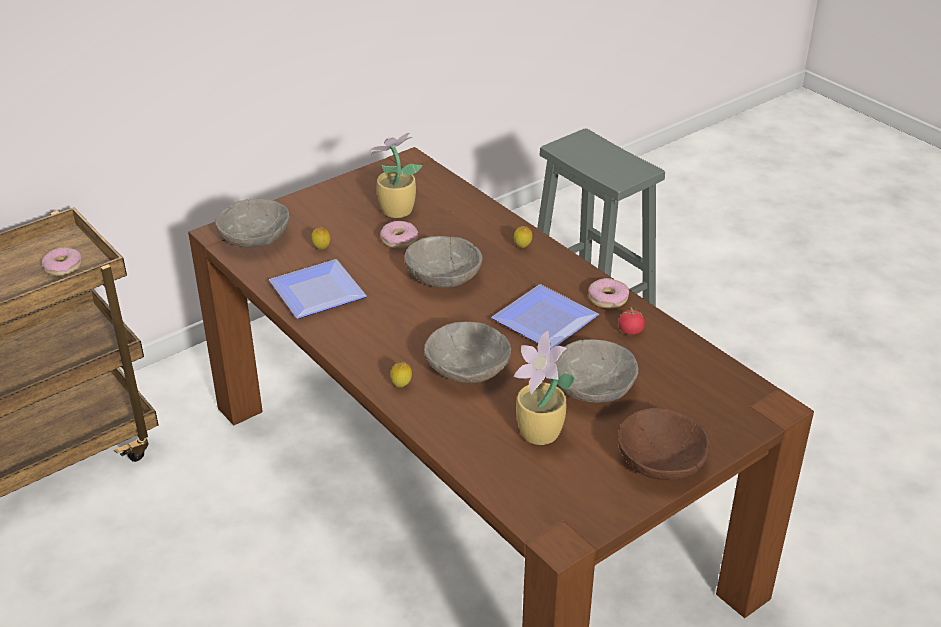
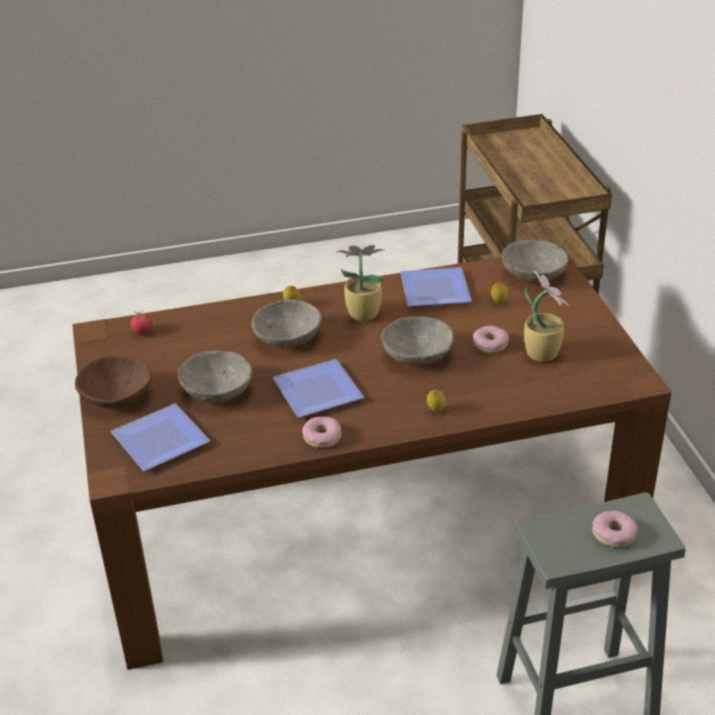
camera: 115 degrees right, 0 degrees up
donut [42,247,82,276] -> donut moved to [592,511,638,548]
potted plant [513,331,575,445] -> potted plant moved to [336,245,385,321]
tomato [618,307,645,335] -> tomato moved to [130,310,153,334]
none -> plate [111,404,210,471]

